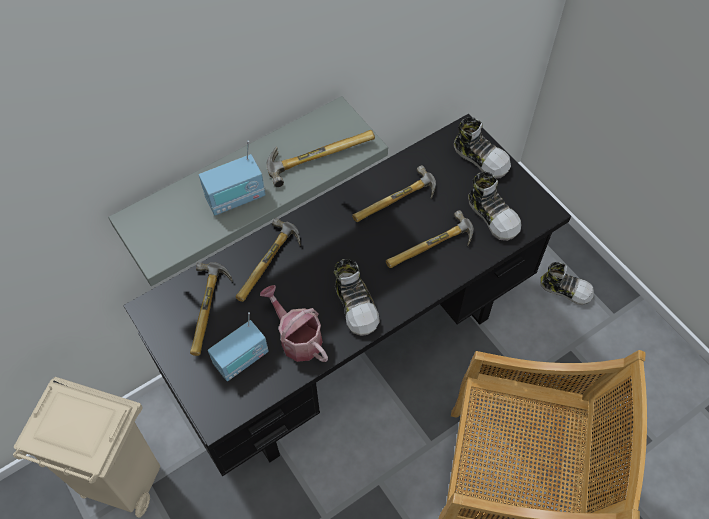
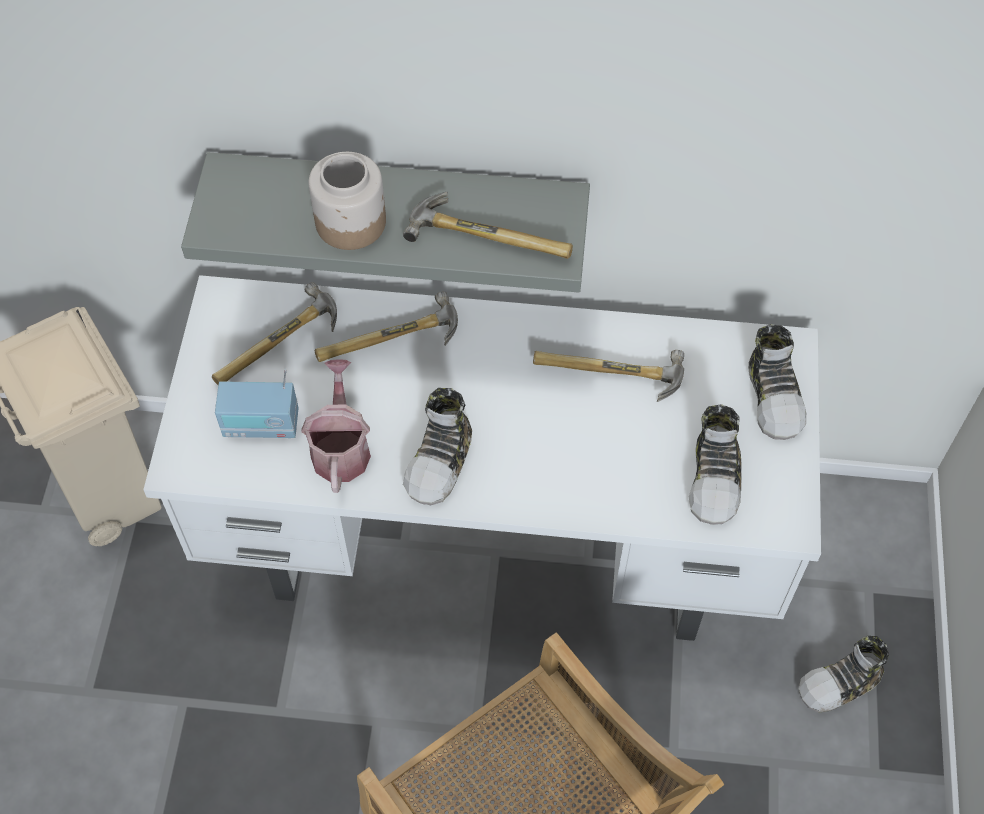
camera: 40 degrees right, 0 degrees up
black desk [123,114,571,476] -> white desk [143,275,821,641]
radio [199,141,266,215] -> jar [309,152,386,250]
hammer [386,210,474,268] -> none
shoe [540,262,594,305] -> shoe turned 90 degrees clockwise [799,636,889,713]

